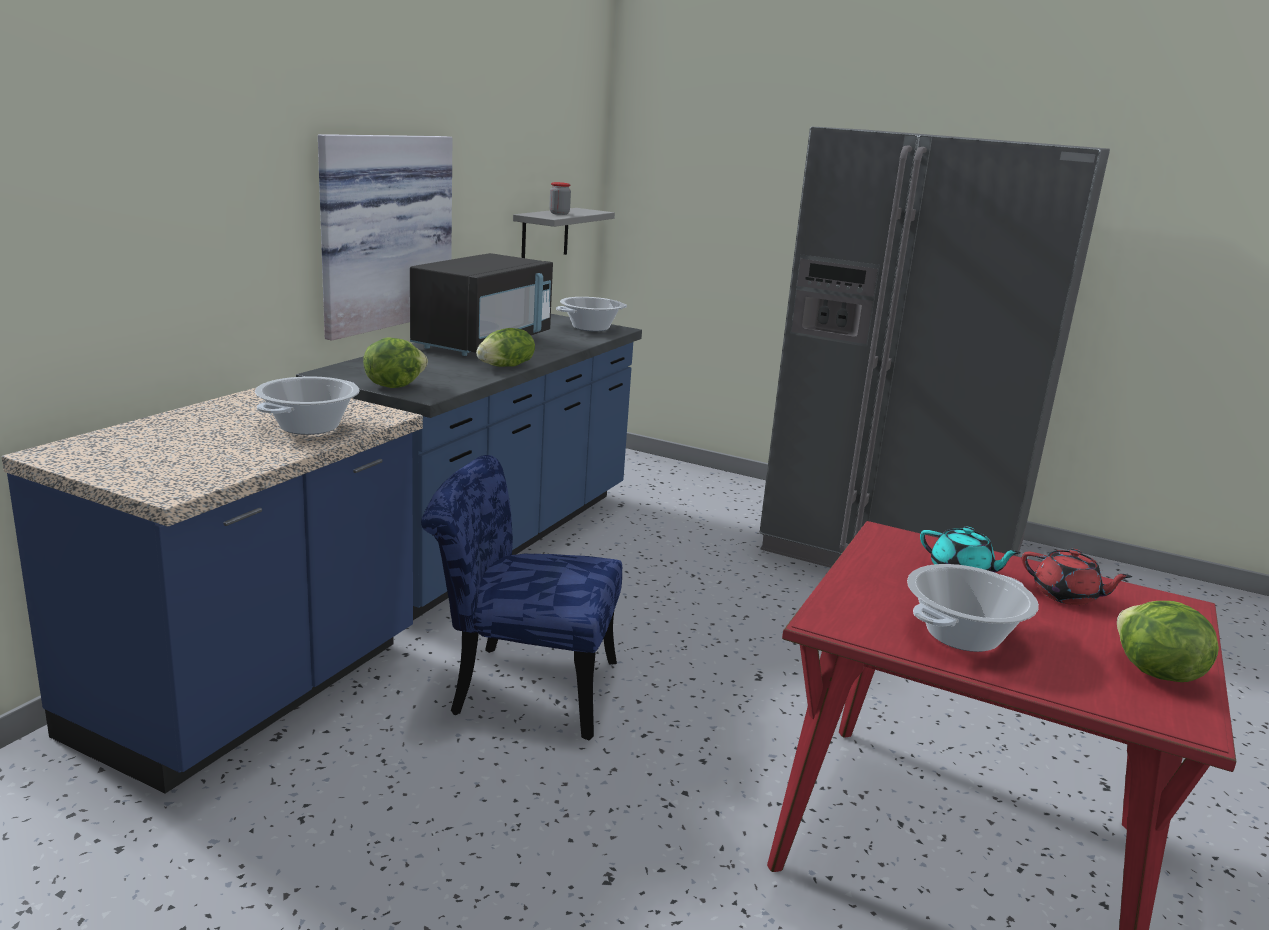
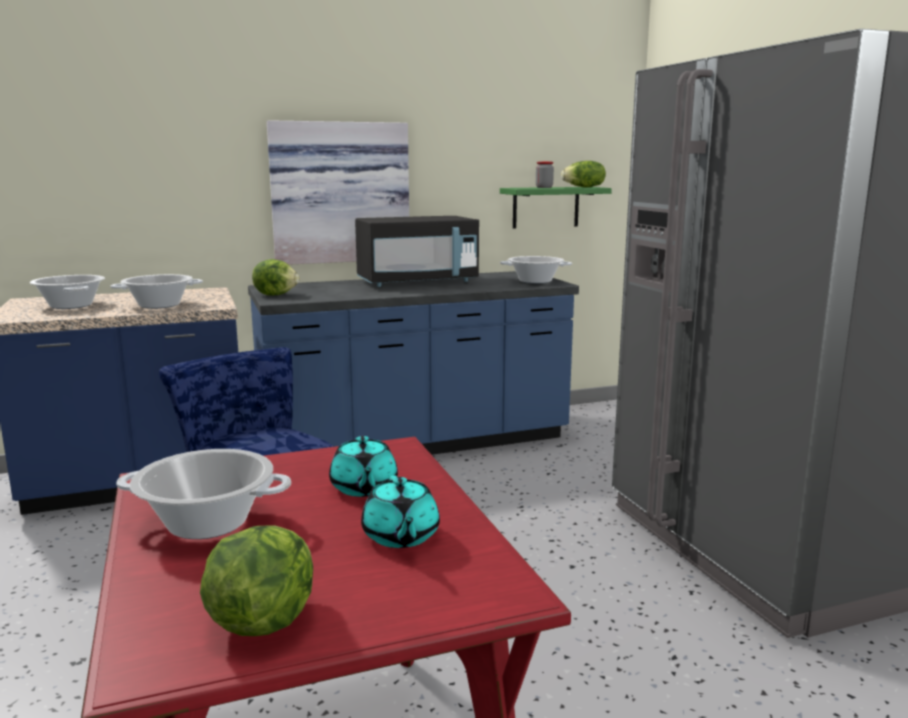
camera: 45 degrees right, 5 degrees down
lettuce [476,328,535,367] -> lettuce moved to [561,161,606,187]
grey shelf [513,208,615,258] -> green shelf [500,187,612,229]
red teapot [1022,549,1132,605] -> turquoise teapot [361,475,440,548]
none -> cooking pot [30,275,105,309]

